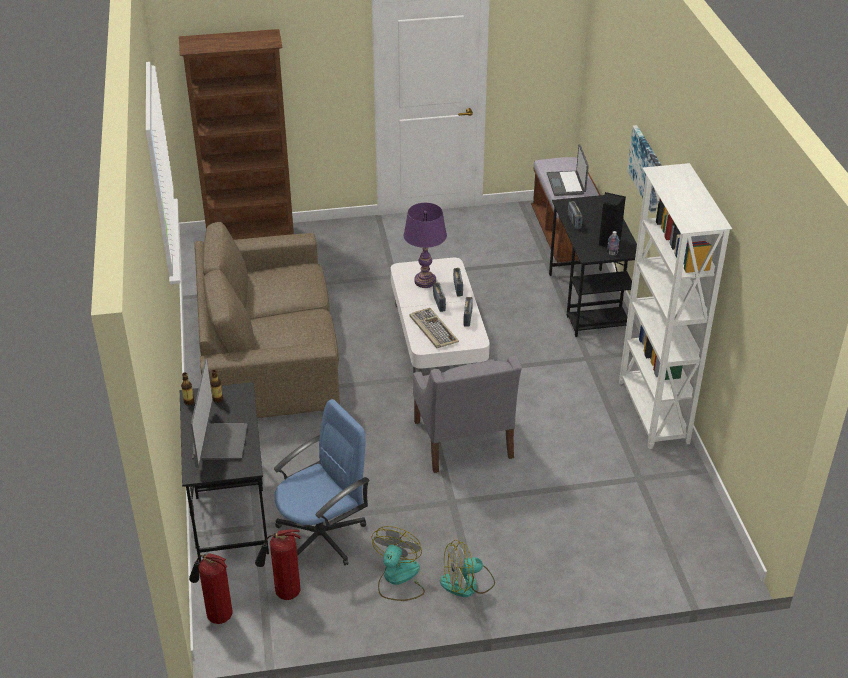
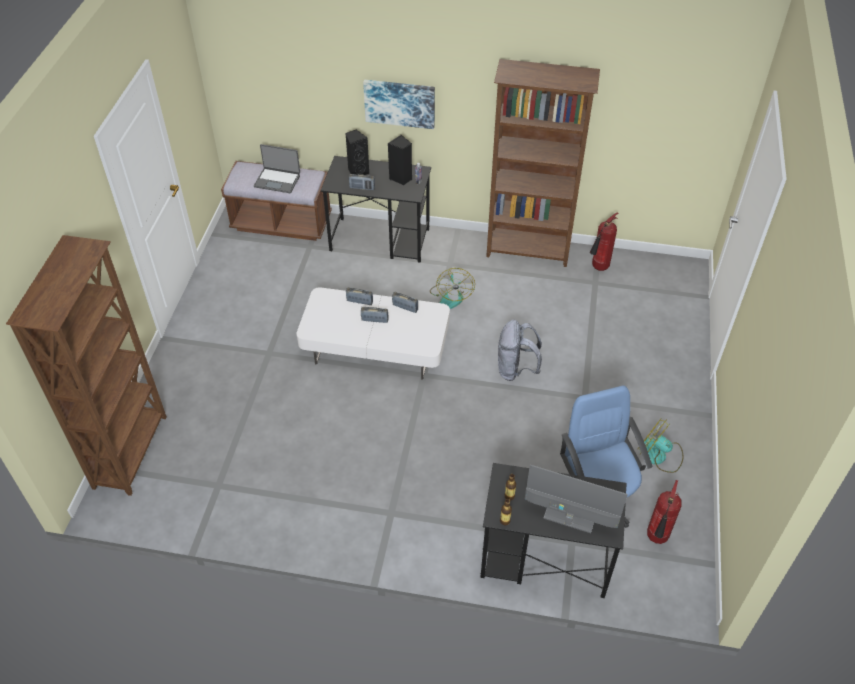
camera: 70 degrees left, 10 degrees up
fire extinguisher [189,553,233,624] -> fire extinguisher moved to [590,212,618,271]
brown sofa [194,222,340,418] -> none
purple table lamp [404,203,447,288] -> none
keyboard [410,308,459,348] -> none
grey armchair [413,356,522,473] -> grey backpack [498,320,542,381]
fan [440,540,495,597] -> fan moved to [430,268,475,309]
white bookcase [619,163,732,449] -> brown bookcase [486,59,600,267]
none -> black speaker [345,129,370,175]

